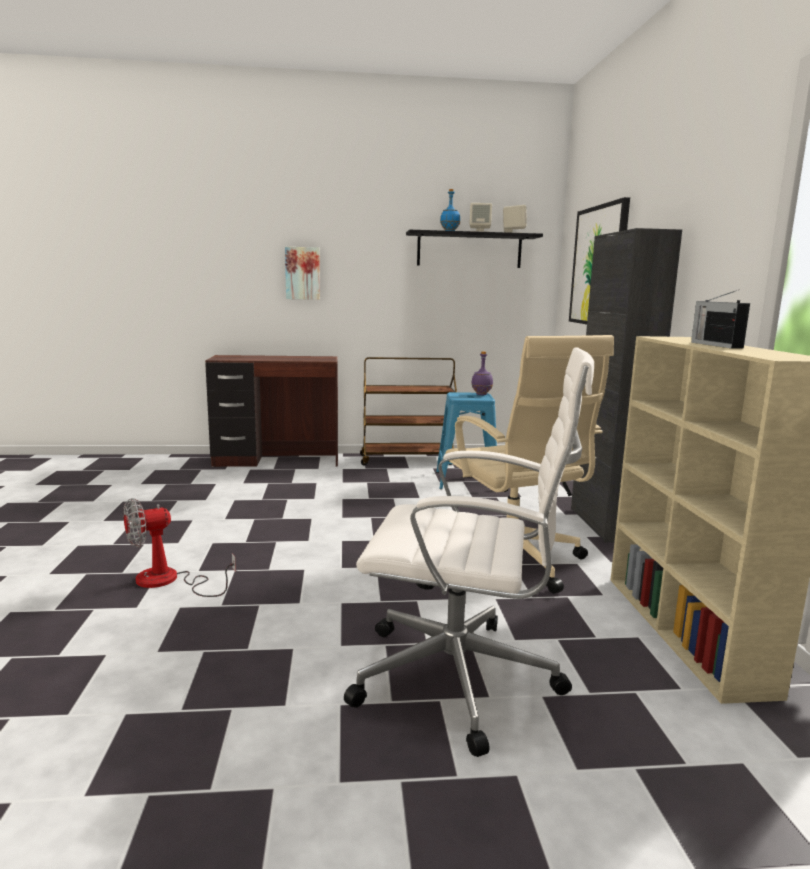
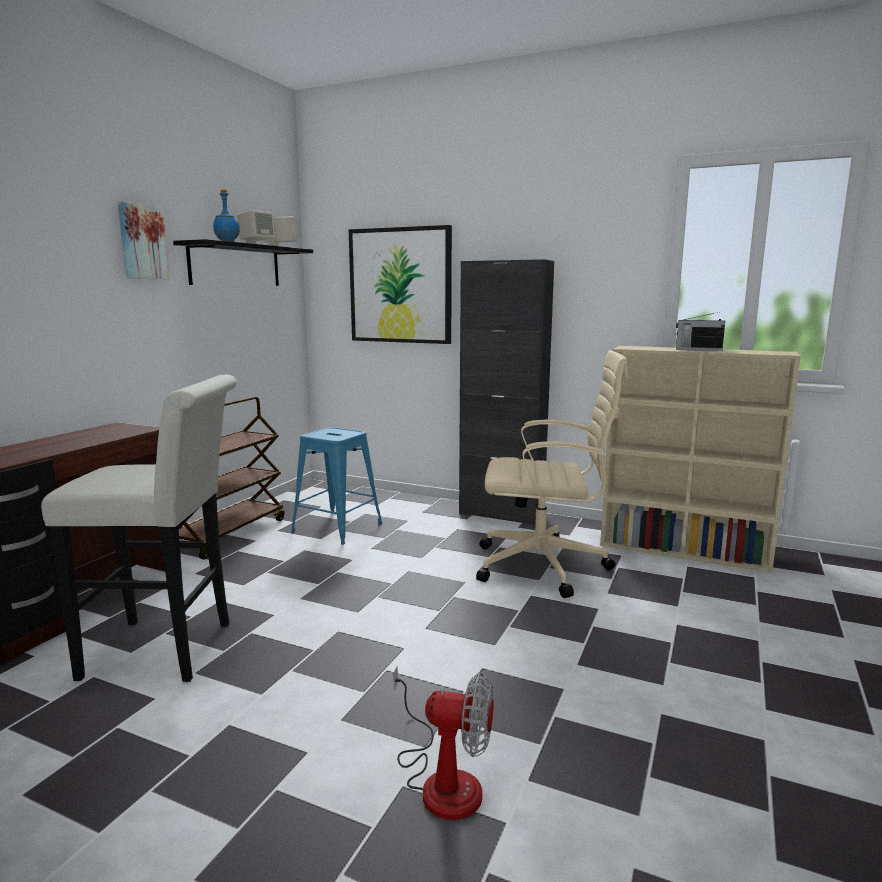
camera: 60 degrees left, 0 degrees up
fan [123,498,236,597] -> fan turned 75 degrees counterclockwise [393,665,494,820]
picture [285,247,320,300] -> picture moved to [118,201,169,279]
white office chair [344,347,594,757] -> none
purple bottle [471,351,493,395] -> none
none -> white stool [41,375,237,682]

